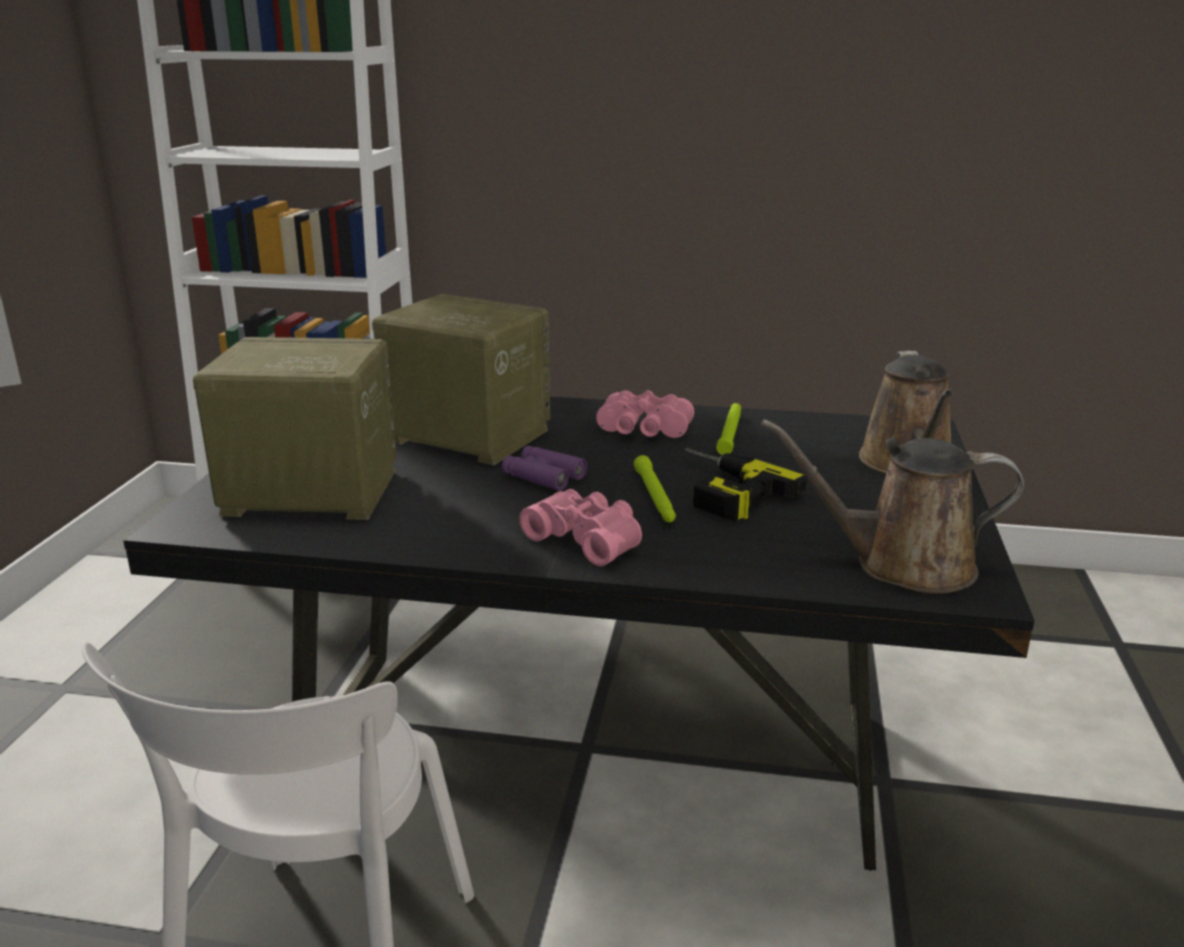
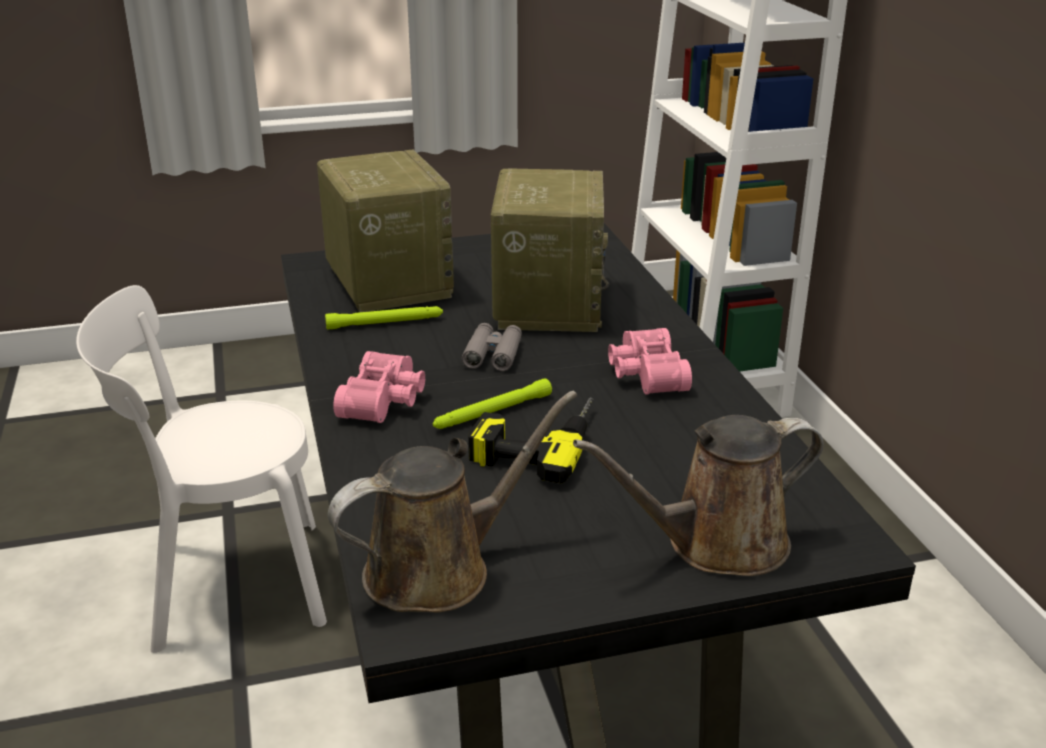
camera: 65 degrees right, 5 degrees up
purple binoculars [502,446,587,491] -> grey binoculars [462,323,522,371]
green flashlight [716,403,741,455] -> green flashlight moved to [325,306,443,329]
brown watering can [761,419,1024,593] -> brown watering can turned 75 degrees clockwise [328,391,577,612]

